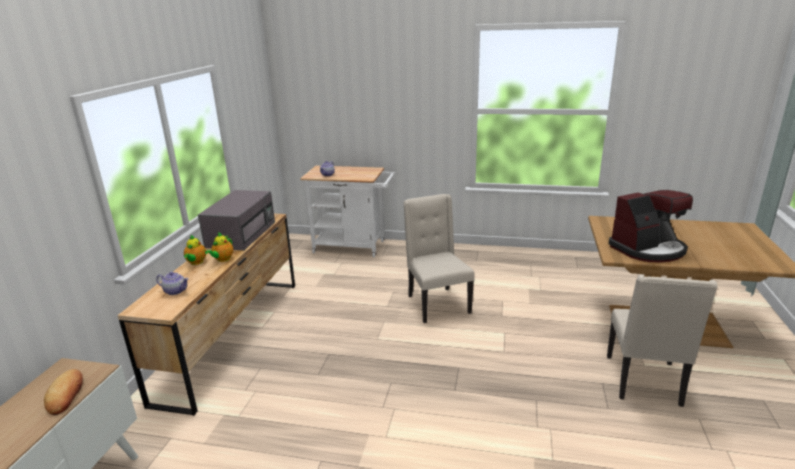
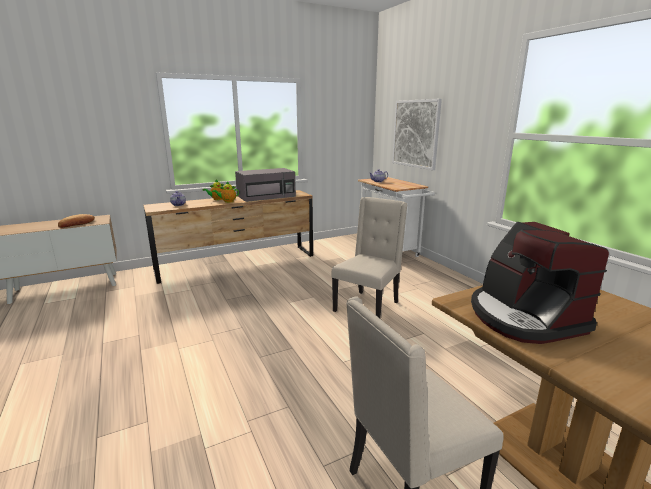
camera: 50 degrees right, 5 degrees down
coffee machine [609,190,693,262] -> coffee machine turned 45 degrees clockwise [471,222,609,344]
none -> picture [392,99,442,170]

